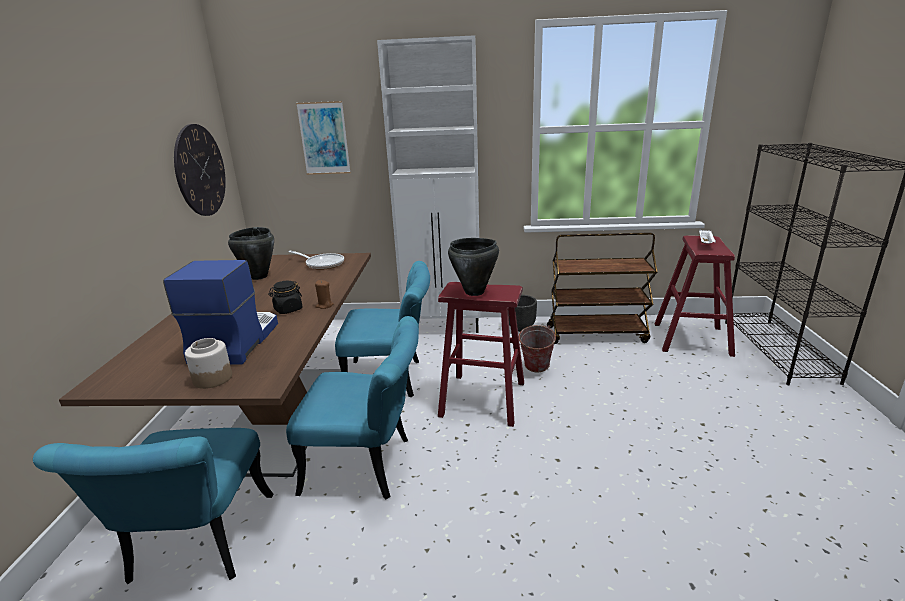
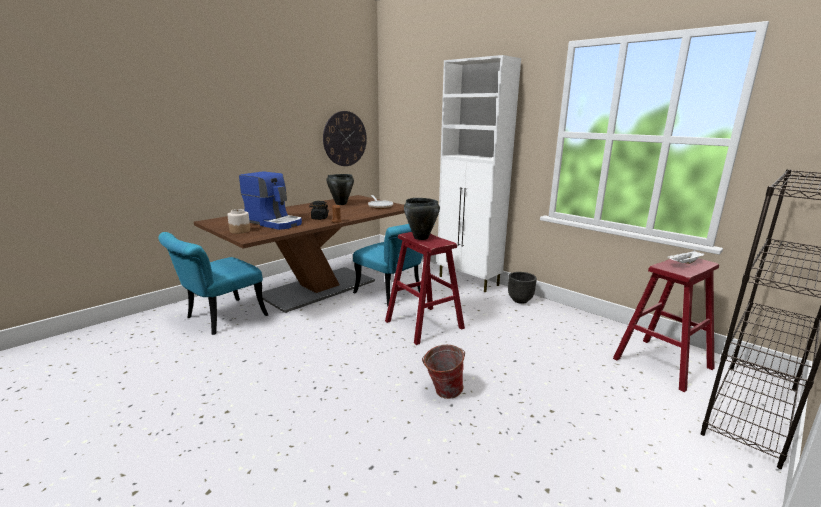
camera: 40 degrees right, 5 degrees down
coffee machine [163,260,278,365] -> coffee machine turned 75 degrees clockwise [239,171,302,230]
turquoise chair [286,316,419,499] -> none
picture [296,101,351,175] -> none
bucket [518,325,556,373] -> bucket moved to [422,345,465,399]
brown cart [547,232,658,344] -> none

